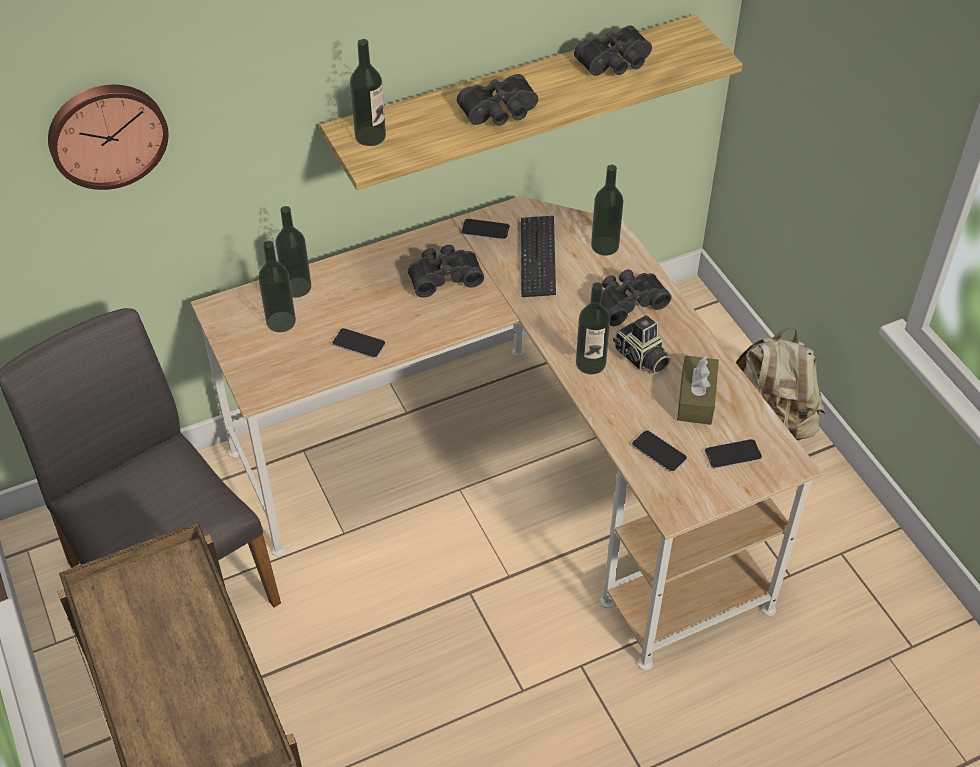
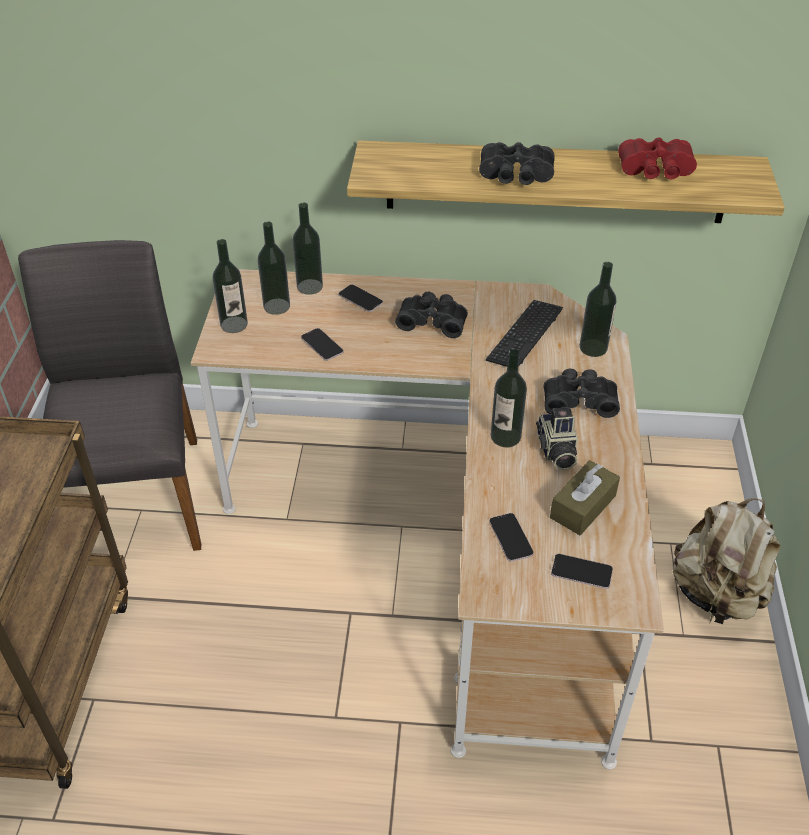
camera: 30 degrees right, 5 degrees down
wall clock [48,85,168,190] -> none
bottle [350,39,386,146] -> bottle moved to [213,239,248,333]
phone [461,219,510,240] -> phone moved to [338,284,383,312]
black binoculars [574,25,652,76] -> red binoculars [618,137,697,180]

